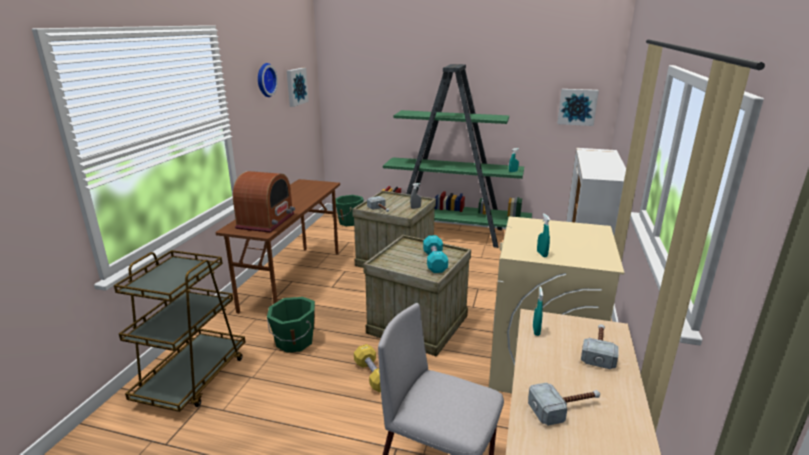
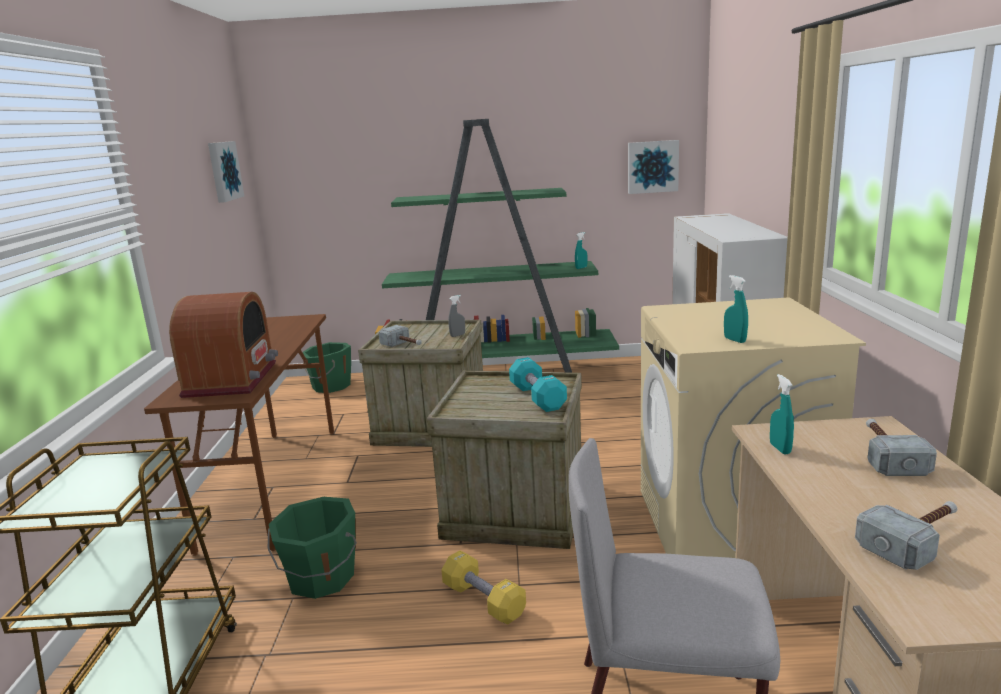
camera: 15 degrees left, 5 degrees down
wall clock [258,63,278,97] -> none

